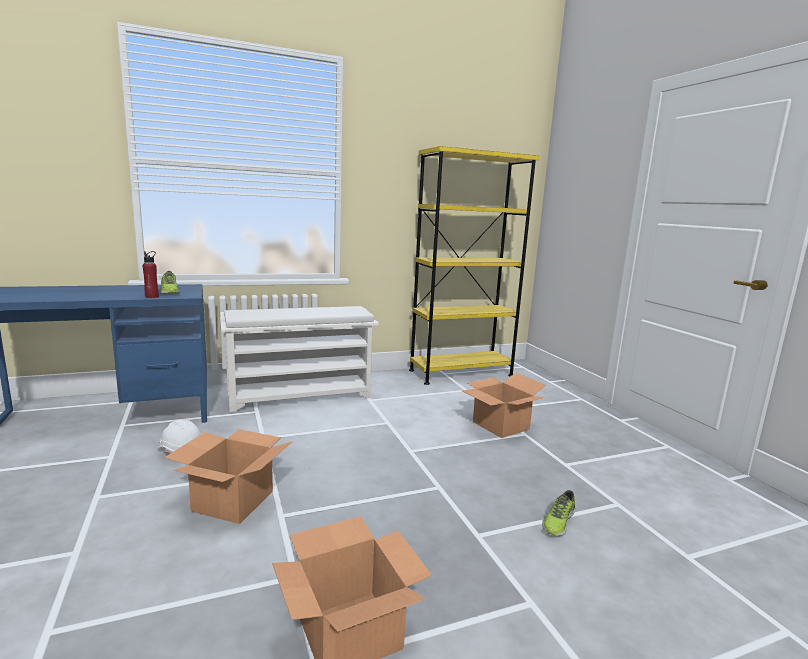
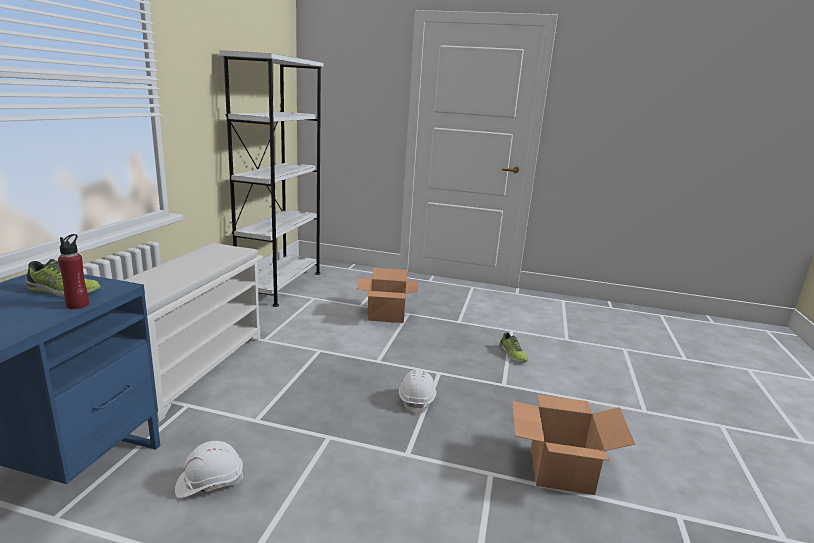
camera: 55 degrees left, 5 degrees up
cardboard box [164,429,293,524] -> none
yellow bookcase [409,146,539,385] -> white bookcase [220,50,323,307]
none -> white hard hat [399,369,437,415]

